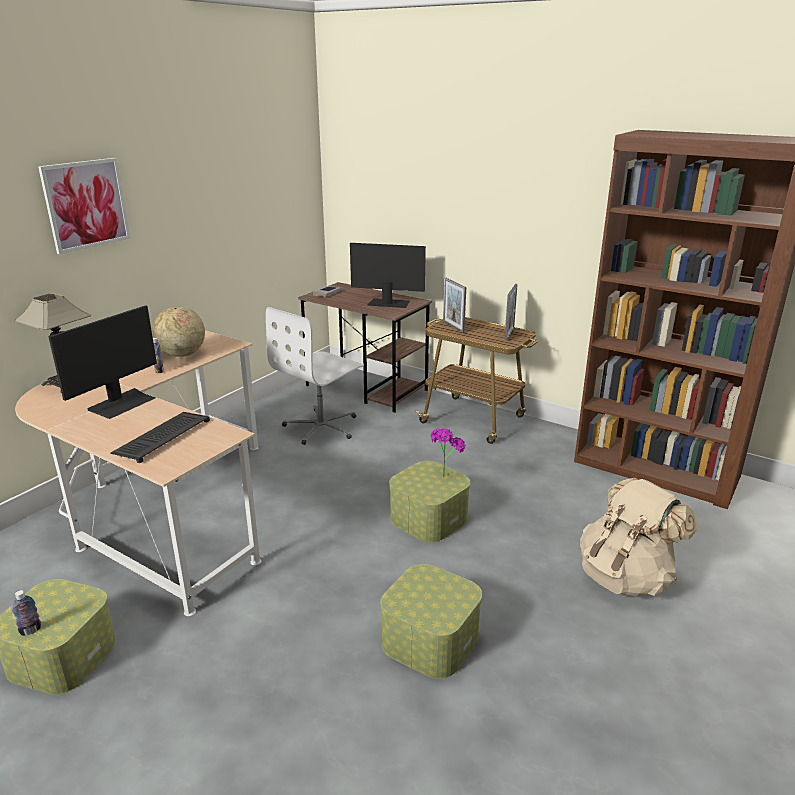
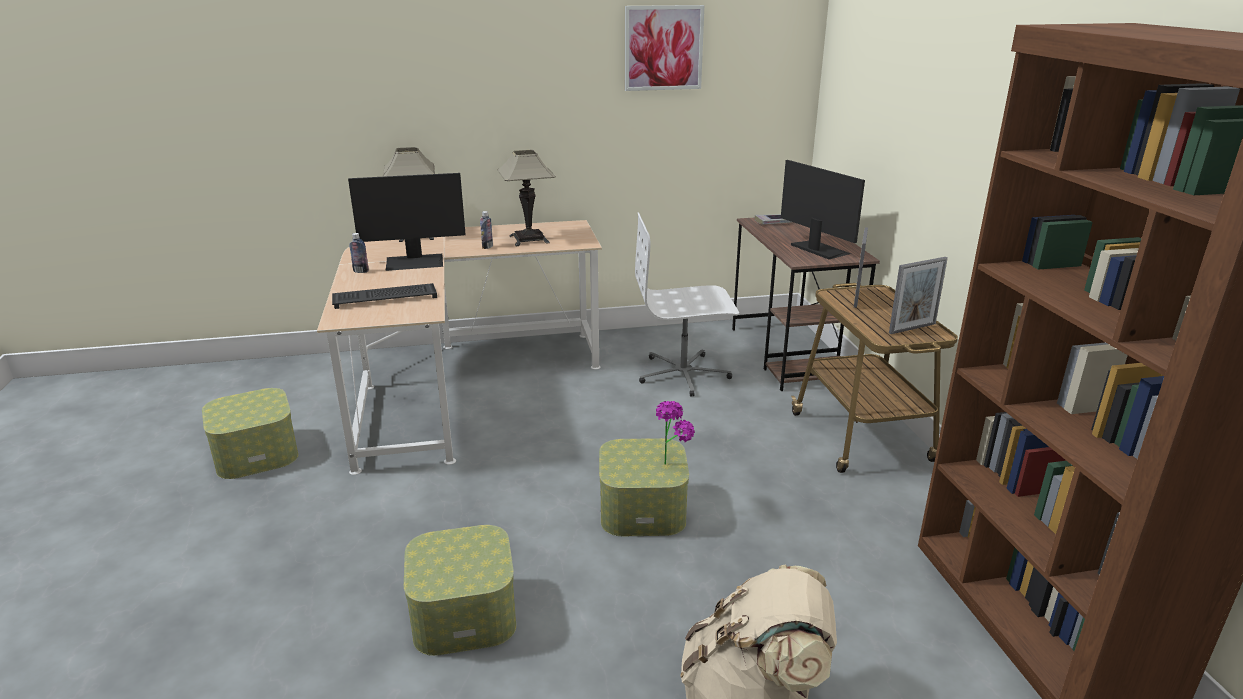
camera: 45 degrees right, 0 degrees up
bottle [12,590,41,636] -> bottle moved to [349,233,369,273]
picture [38,158,130,254] -> picture moved to [625,5,705,91]
globe [152,307,205,357] -> table lamp [497,150,556,246]

